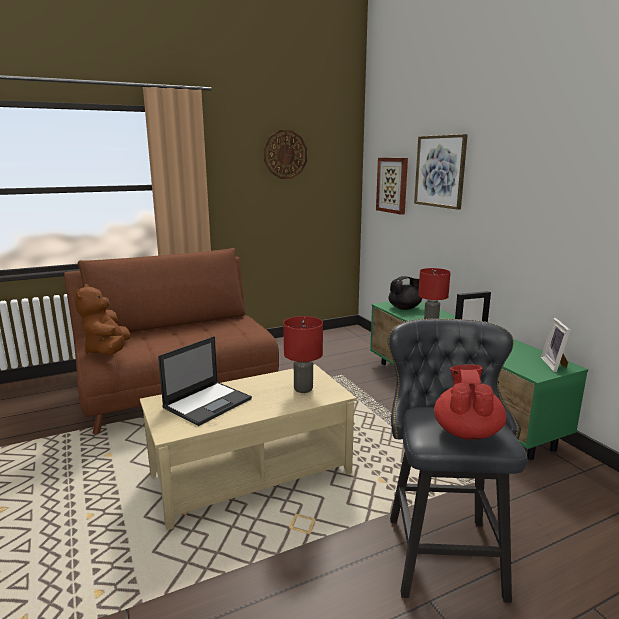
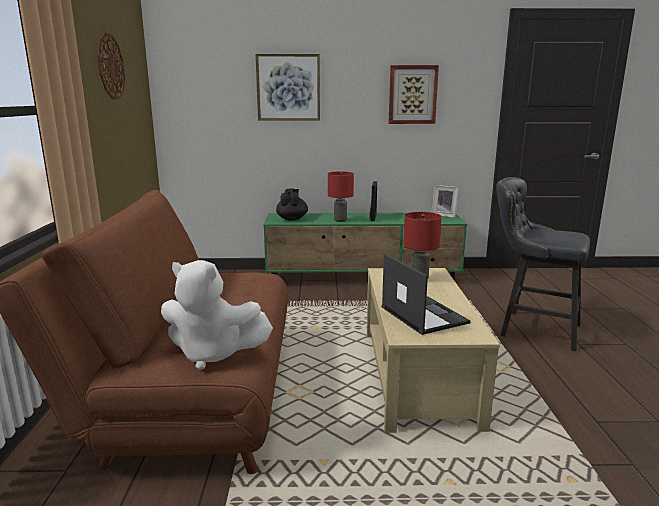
camera: 65 degrees left, 0 degrees up
brown plush toy [74,284,130,355] -> white plush toy [161,260,273,370]
picture [376,158,408,215] -> picture moved to [388,65,439,124]
red teapot [434,364,506,440] -> none

